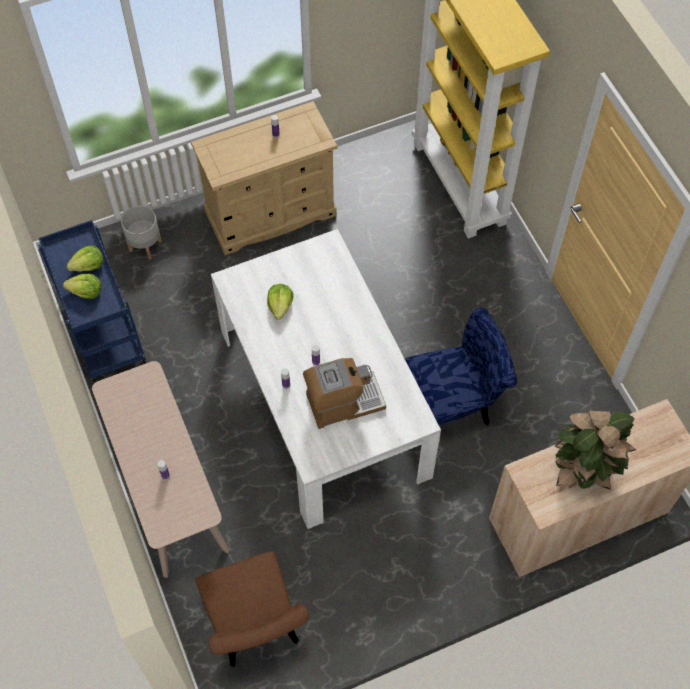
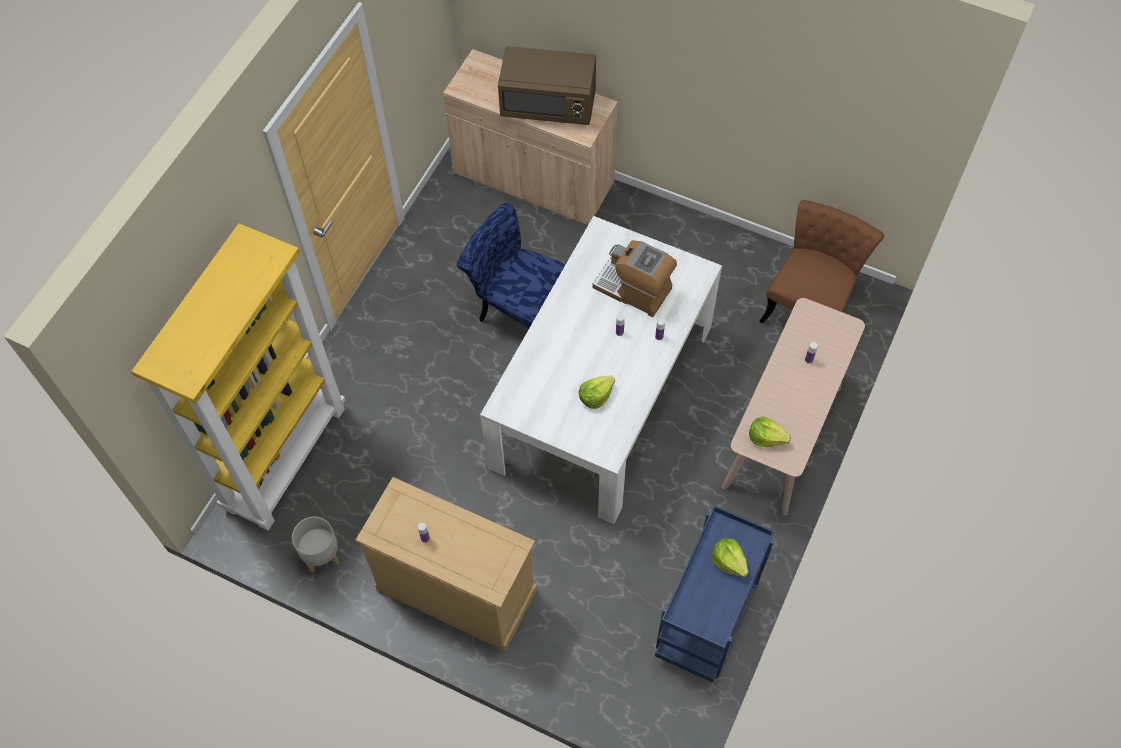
camera: 130 degrees left, 0 degrees up
lettuce [66,245,103,272] -> lettuce moved to [749,416,791,447]
grey planter [121,205,162,260] -> grey planter moved to [292,517,339,573]
potted plant [555,411,636,490] -> brown microwave [498,46,596,125]

